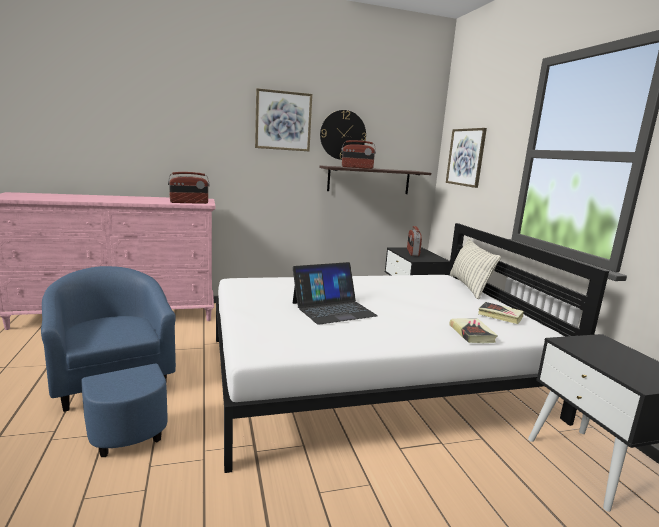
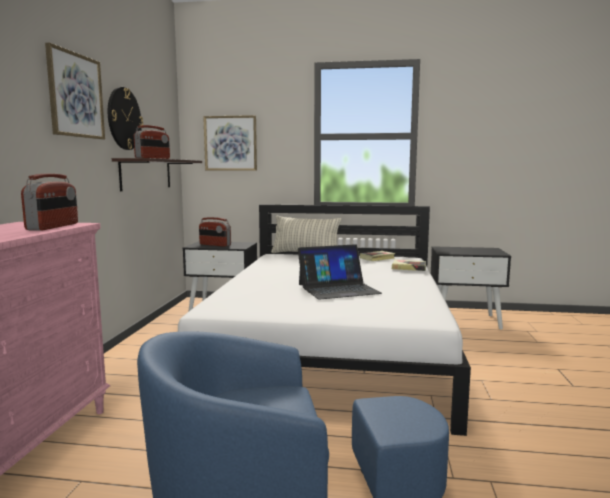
camera: 65 degrees left, 5 degrees down
laptop [293,262,378,325] -> laptop turned 75 degrees clockwise [298,244,382,300]

